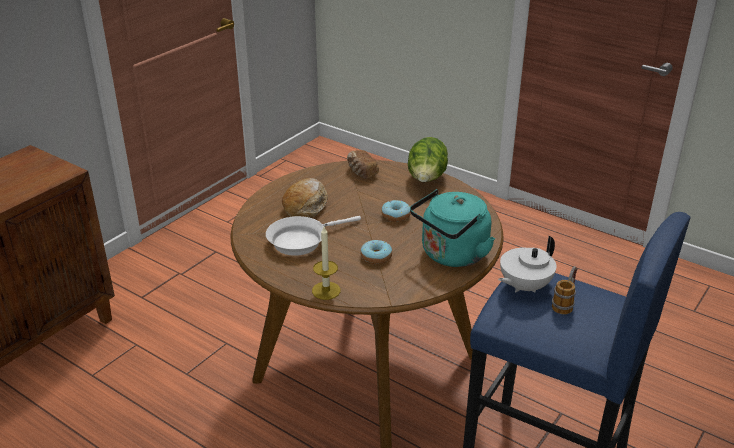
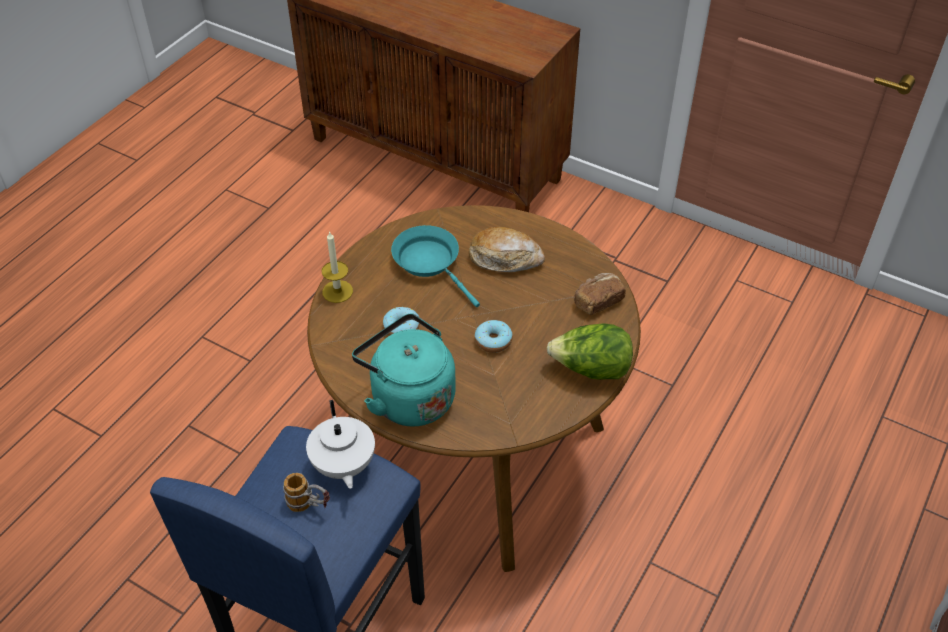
camera: 85 degrees right, 15 degrees up
white frying pan [266,216,361,256] -> turquoise frying pan [391,225,480,307]
white teapot [498,236,556,293] -> white teapot turned 150 degrees counterclockwise [306,400,375,489]

